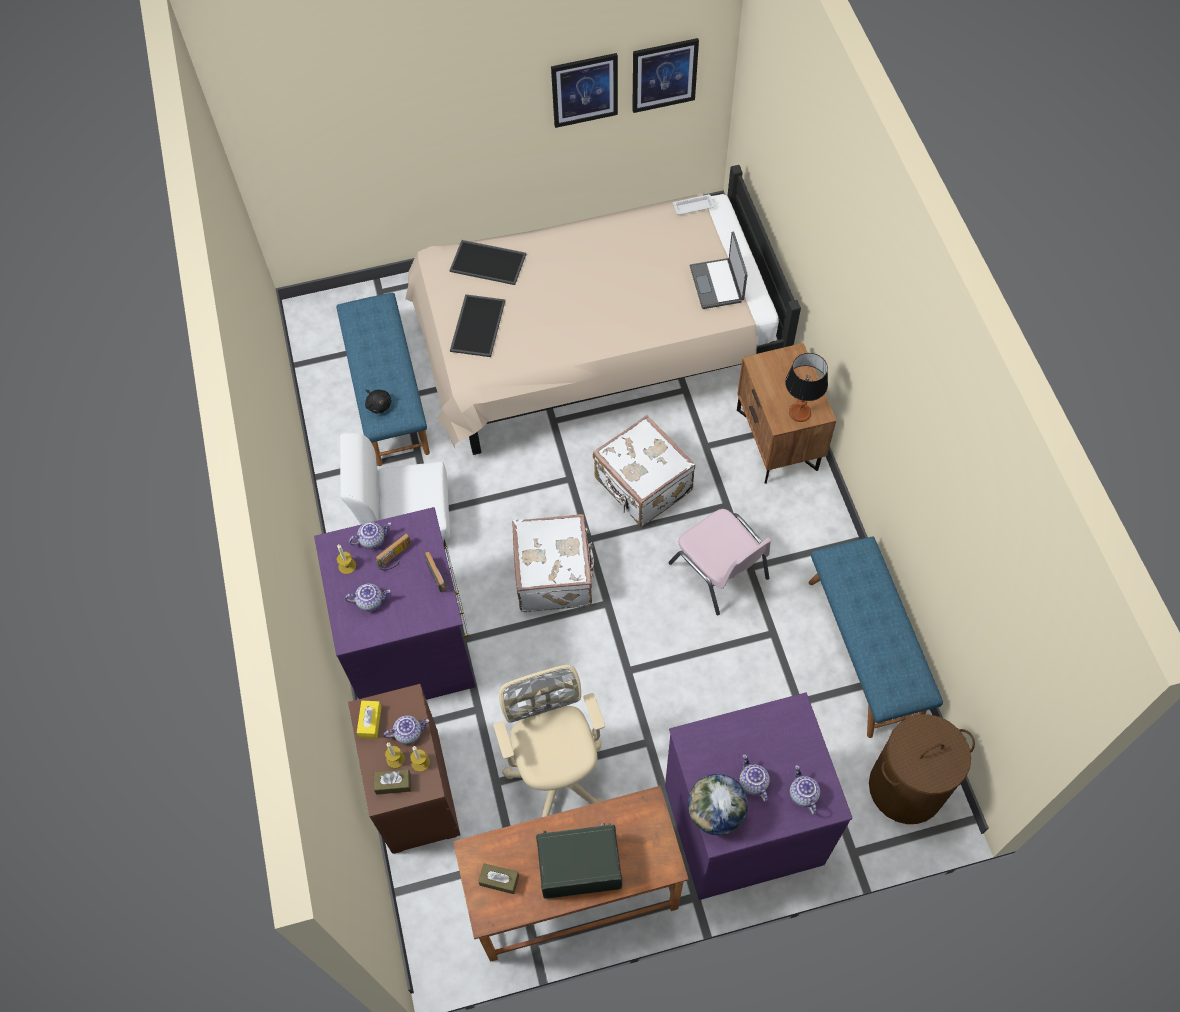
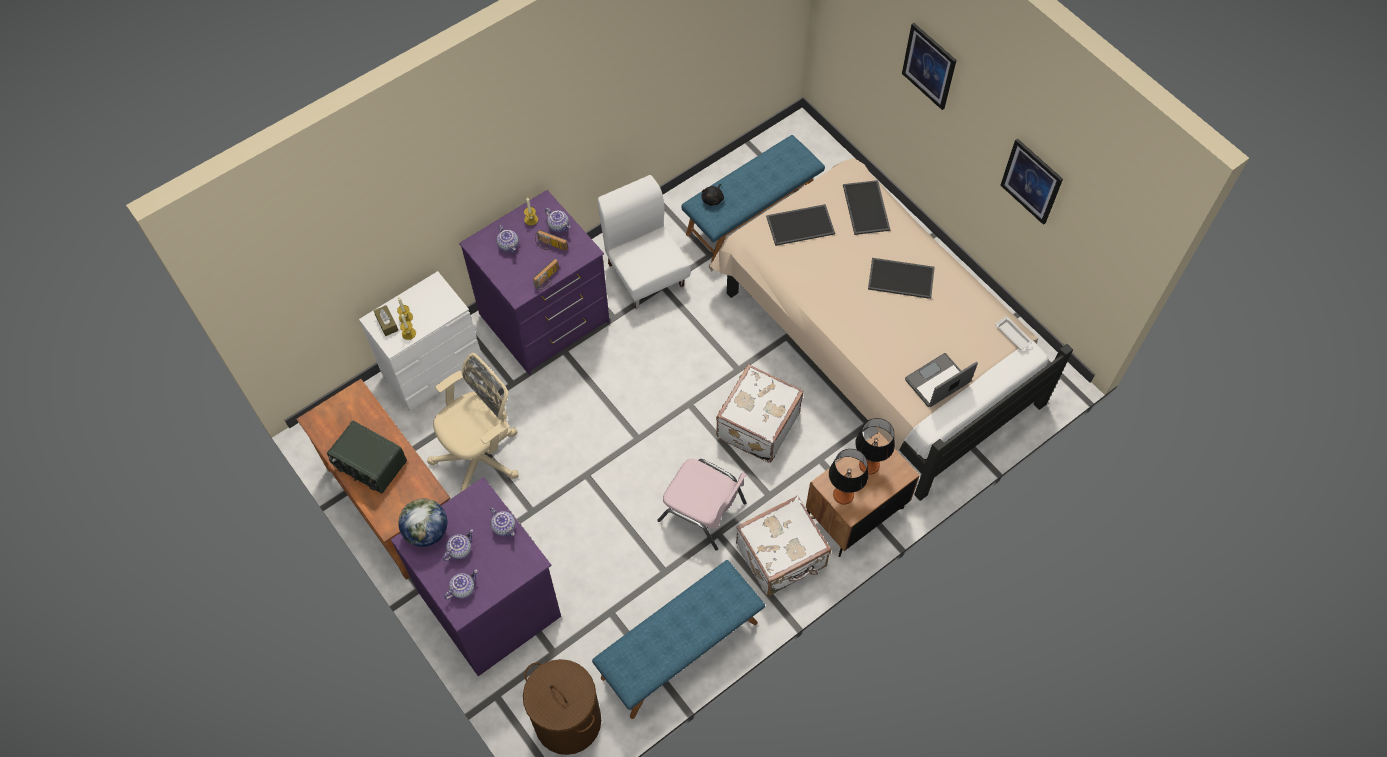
camera: 65 degrees right, 0 degrees up
brown dresser [348,684,460,854] -> white dresser [359,271,483,411]
yellow tissue box [357,701,382,739] -> none
teapot [383,716,429,745] -> teapot moved to [490,507,515,537]
brown tissue box [478,863,519,894] -> none
white suitcase [512,514,594,612] -> white suitcase moved to [736,496,831,596]
radio [536,823,622,899] -> radio turned 150 degrees clockwise [327,420,407,494]
picture [632,38,699,113] -> picture moved to [902,23,956,110]
pink chair [668,509,772,615] -> pink chair turned 90 degrees counterclockwise [657,459,746,551]
none -> table lamp [855,418,895,475]
none -> tray [868,258,935,299]

